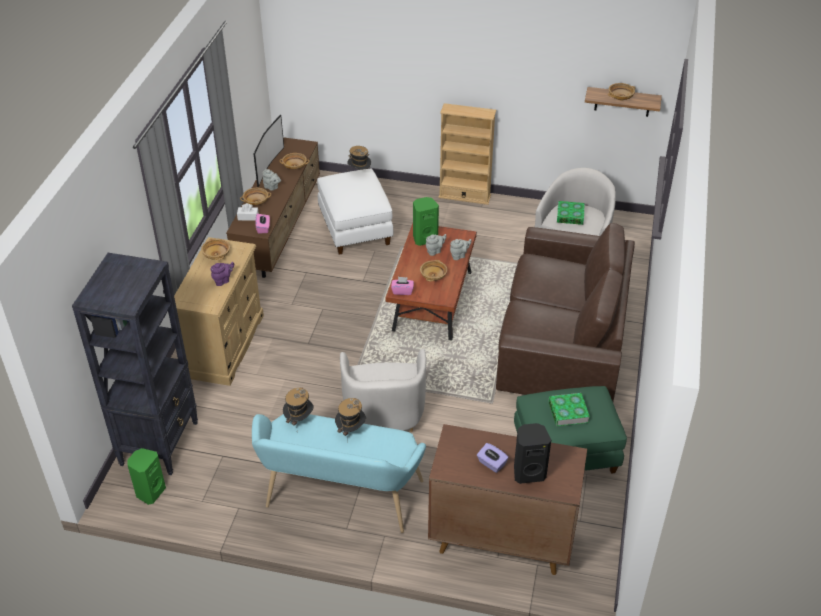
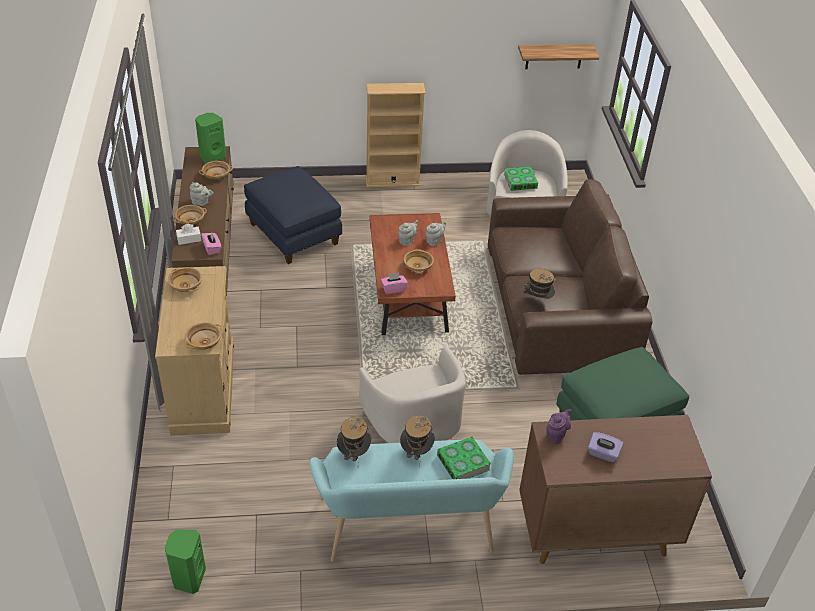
camera: 20 degrees left, 0 degrees up
black bookcase [72,253,198,475] -> none
purple teapot [211,262,234,286] -> purple teapot moved to [546,409,572,444]
television [254,115,284,187] -> none
white ottoman [317,169,393,255] -> blue ottoman [244,166,342,264]
hat [347,146,371,170] -> hat moved to [522,269,556,301]
green speaker [413,197,439,246] -> green speaker moved to [195,113,226,164]
black speaker [514,423,551,484] -> none
book [548,393,590,426] -> book moved to [437,436,491,479]
beige bowl [608,83,635,100] -> beige bowl moved to [185,322,222,350]

